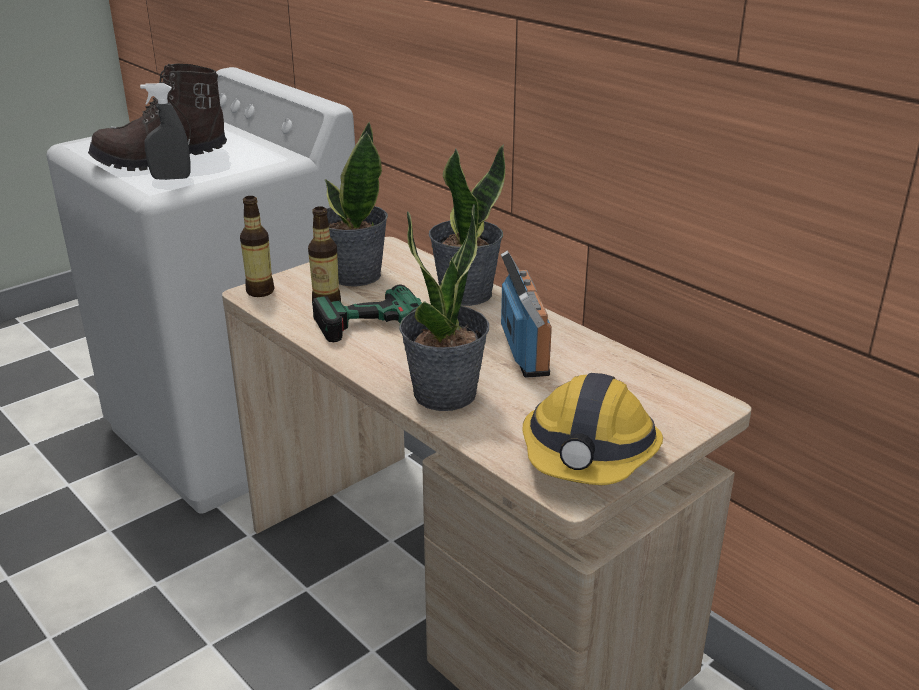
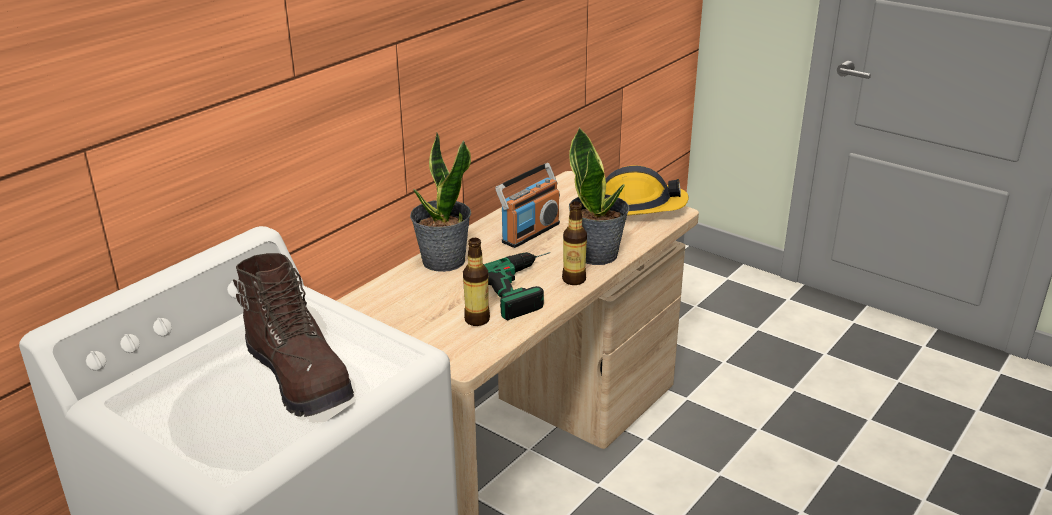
camera: 100 degrees left, 0 degrees up
grey spray bottle [140,83,190,180] -> none
bottle [240,196,274,297] -> bottle moved to [562,201,587,285]
potted plant [325,122,388,287] -> none
radio [501,251,552,378] -> radio turned 150 degrees clockwise [495,163,560,248]

